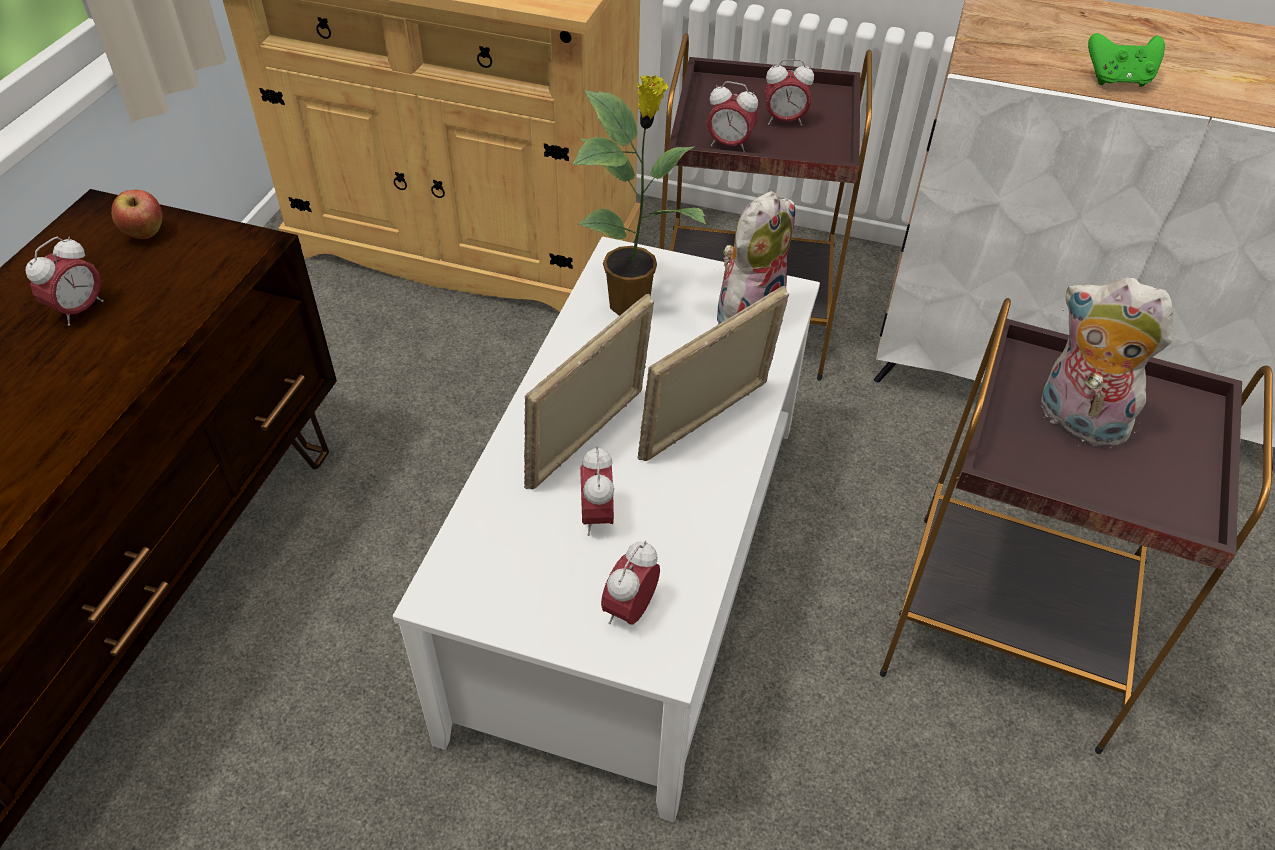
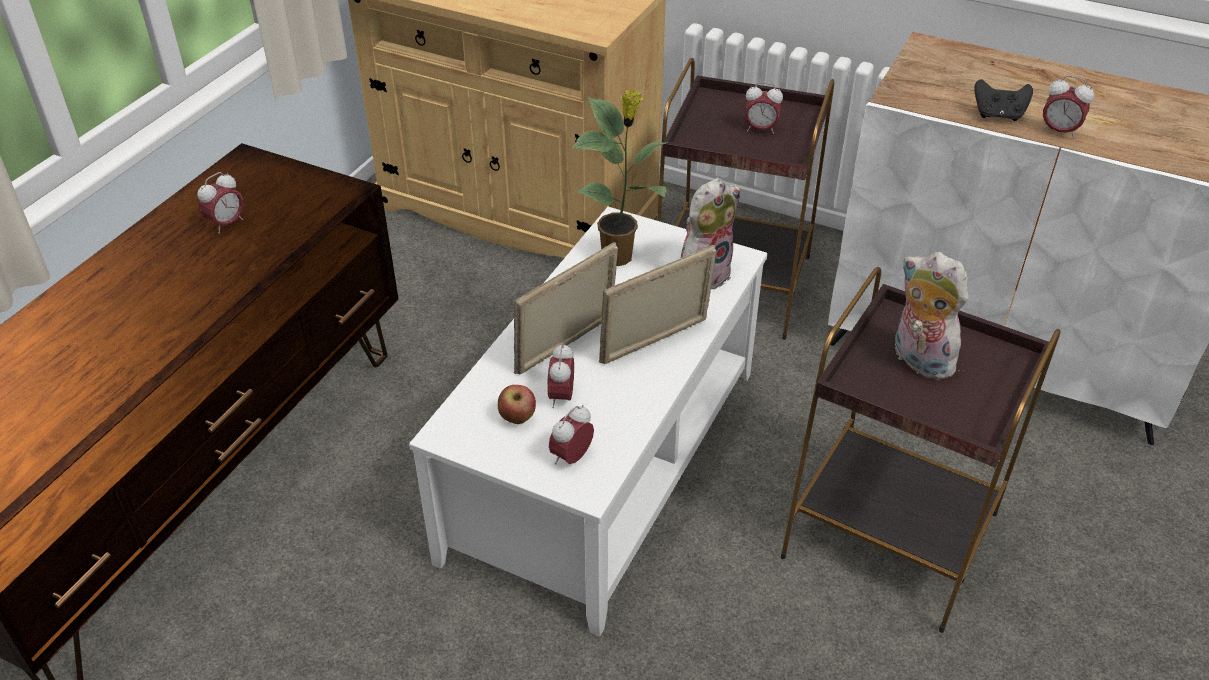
camera: 10 degrees right, 5 degrees down
apple [111,190,162,239] -> apple moved to [498,385,536,424]
alarm clock [707,81,758,152] -> alarm clock moved to [1042,76,1094,139]
green game controller [1088,33,1165,87] -> black game controller [974,79,1033,121]

